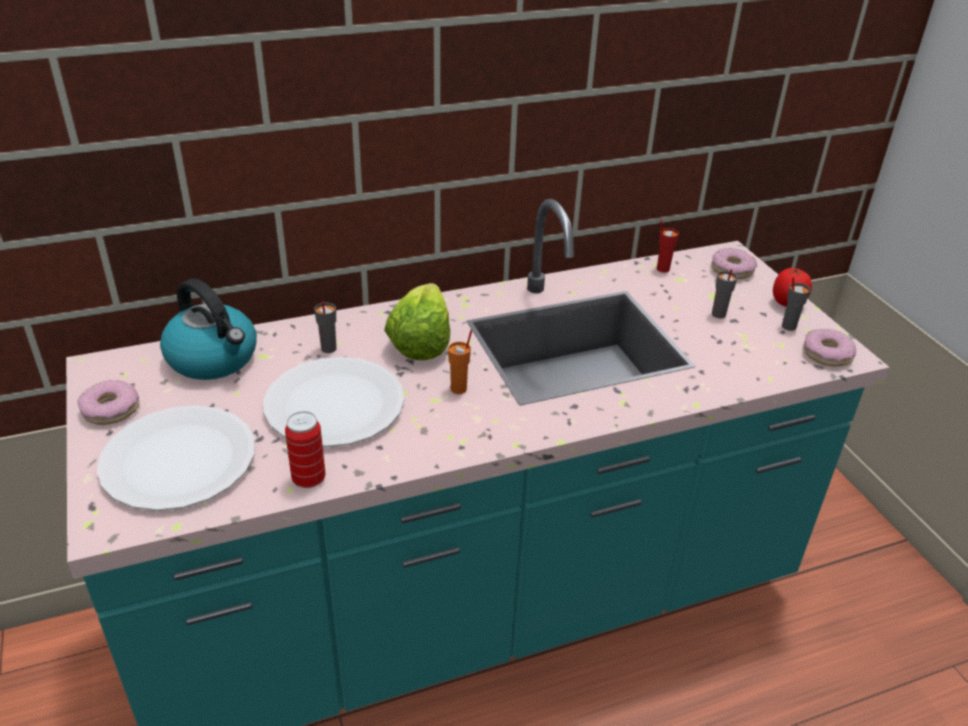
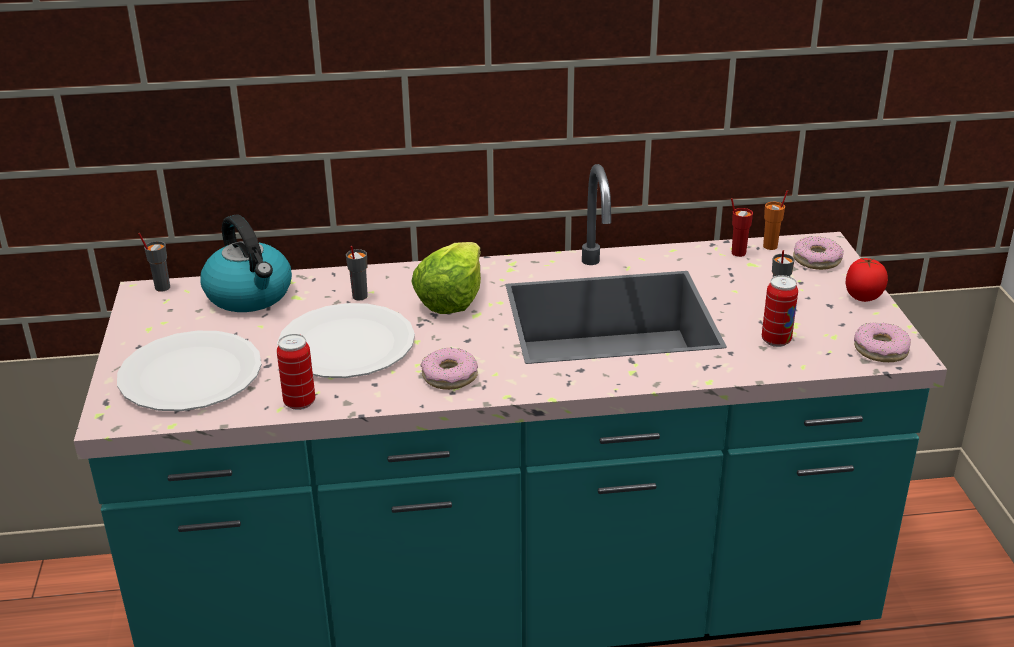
camera: 15 degrees right, 5 degrees down
donut [77,380,139,425] -> donut moved to [420,347,478,390]
orange cup [448,330,472,394] -> orange cup moved to [763,190,788,250]
grey cup [782,277,810,331] -> grey cup moved to [138,233,170,292]
none -> can [762,275,798,347]

